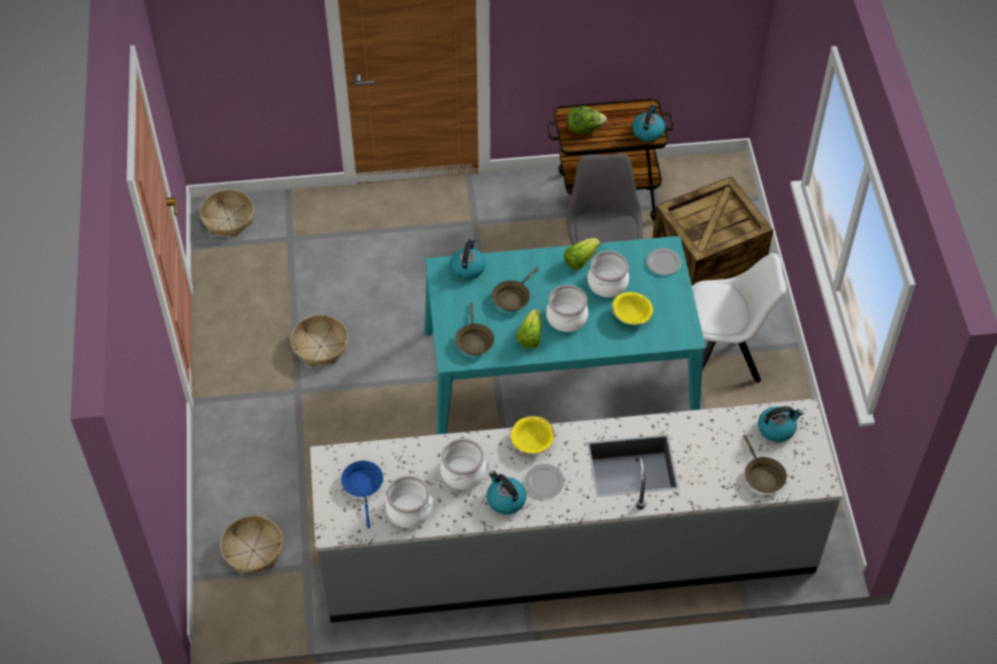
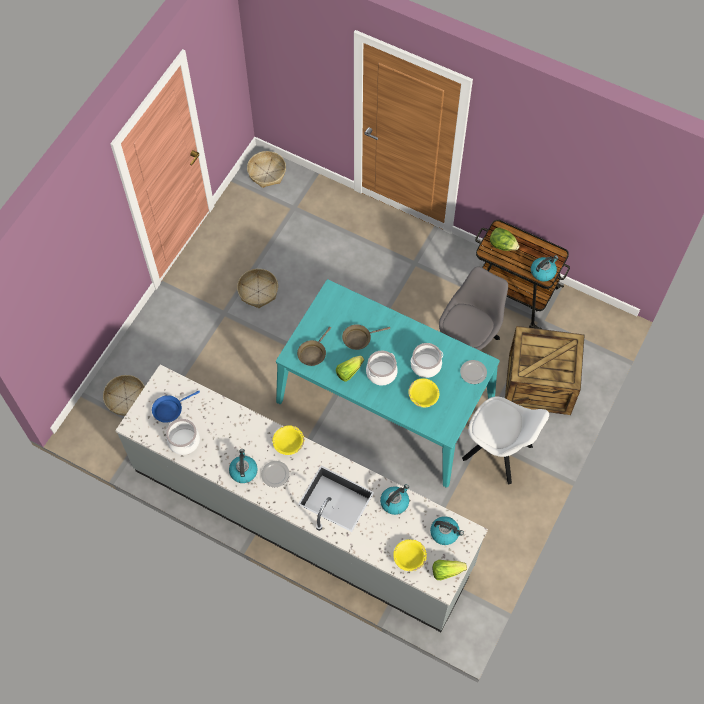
camera: 35 degrees right, 10 degrees up
blue frying pan [341,461,383,529] -> blue frying pan turned 150 degrees counterclockwise [152,391,200,423]
cooking pot [440,438,486,490] -> none
kettle [450,238,485,280] -> kettle moved to [380,484,409,515]
lettuce [564,238,600,270] -> lettuce moved to [432,560,467,580]
brown frying pan [743,435,787,493] -> yellow bowl [393,539,427,571]

